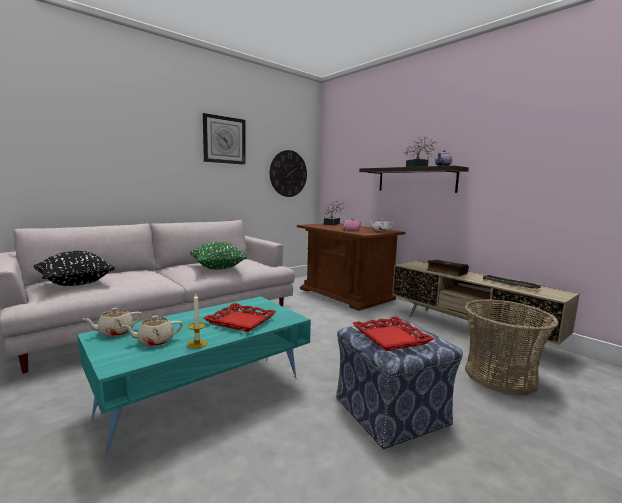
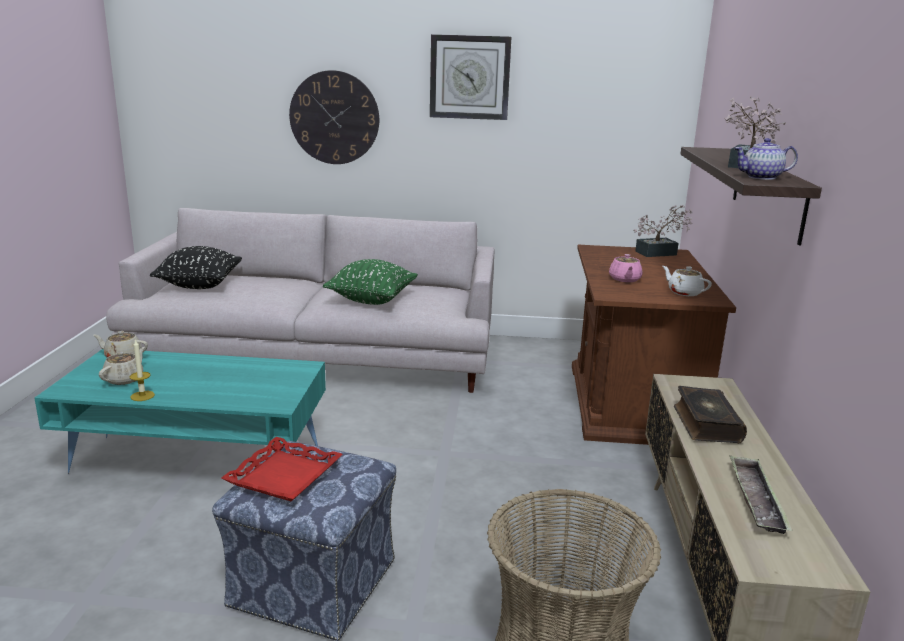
camera: 45 degrees right, 10 degrees up
beige teapot [122,315,183,347] -> beige teapot turned 90 degrees clockwise [99,347,145,385]
red tray [204,303,277,332] -> none
wall clock [270,150,307,197] -> wall clock moved to [289,70,379,164]

